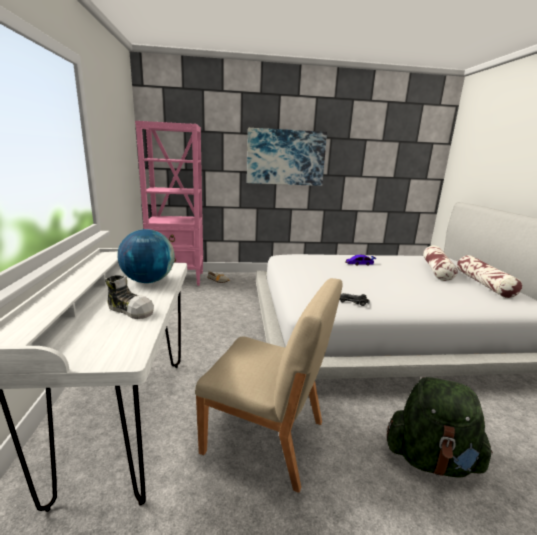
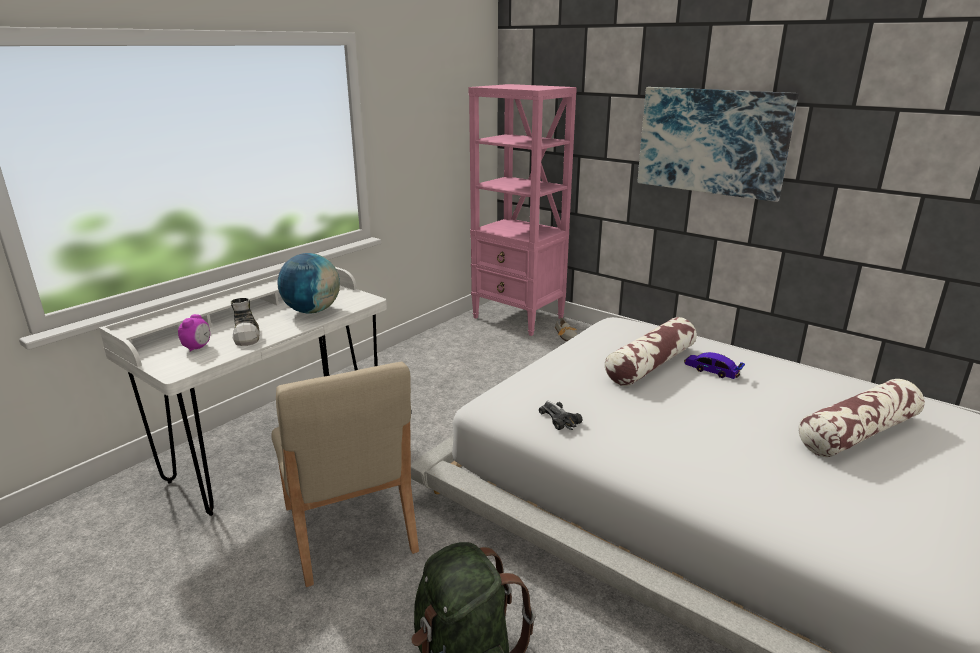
camera: 45 degrees right, 5 degrees up
pillow [457,255,523,298] -> pillow moved to [605,317,697,386]
none -> alarm clock [178,314,210,352]

